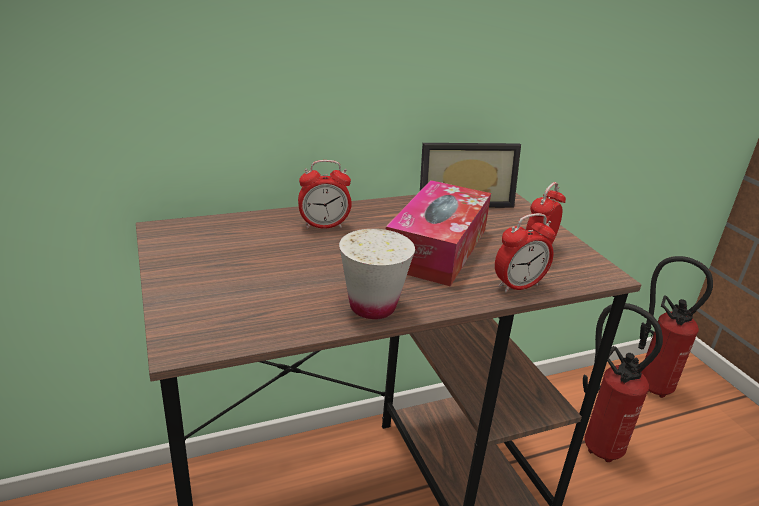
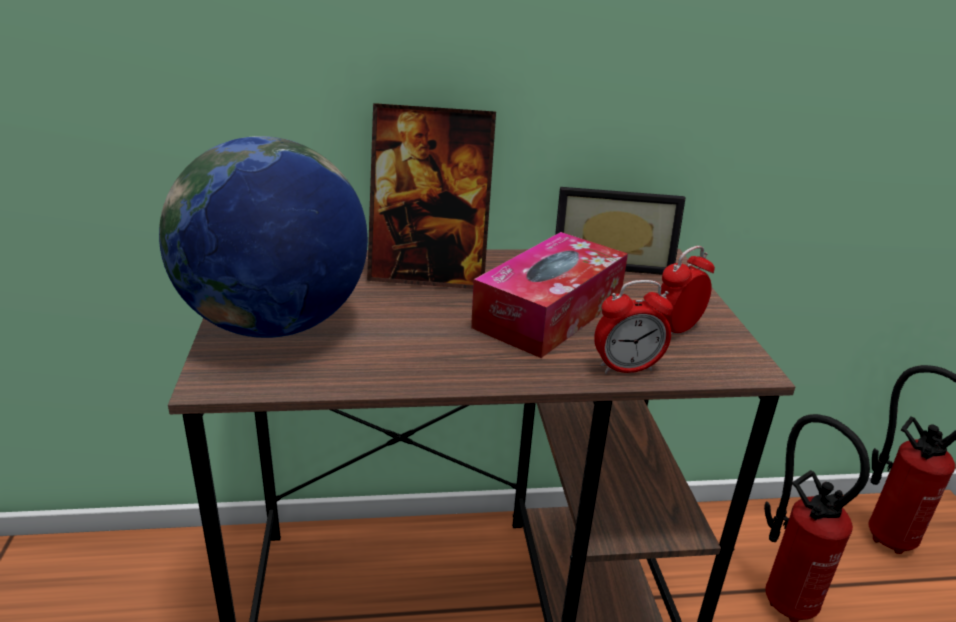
camera: 15 degrees right, 0 degrees up
alarm clock [298,160,352,229] -> picture frame [367,103,496,289]
white cup [339,229,415,319] -> none
none -> globe [159,136,368,338]

